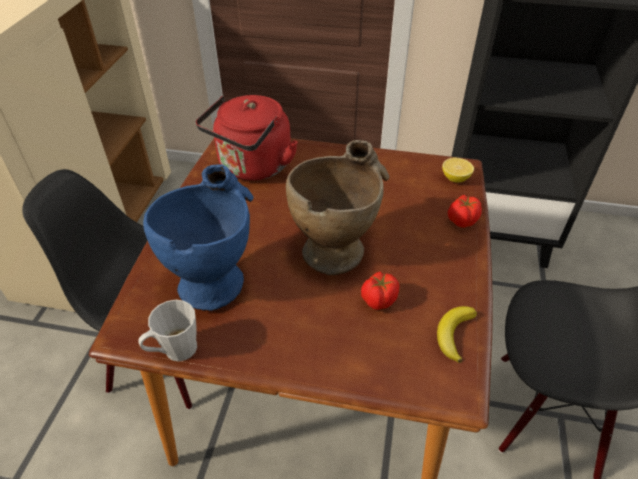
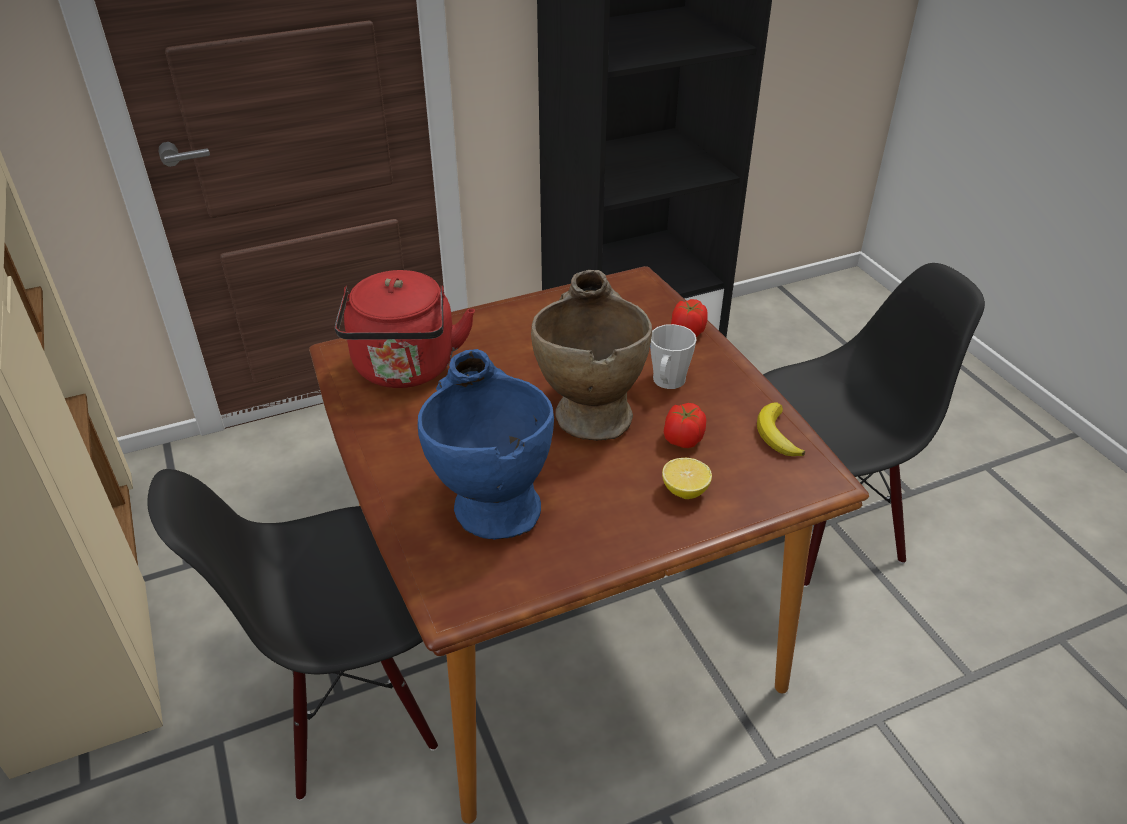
camera: 35 degrees left, 5 degrees down
grey mug [139,300,197,361] -> grey mug moved to [650,324,697,389]
lemon [442,157,474,183] -> lemon moved to [662,458,712,499]

